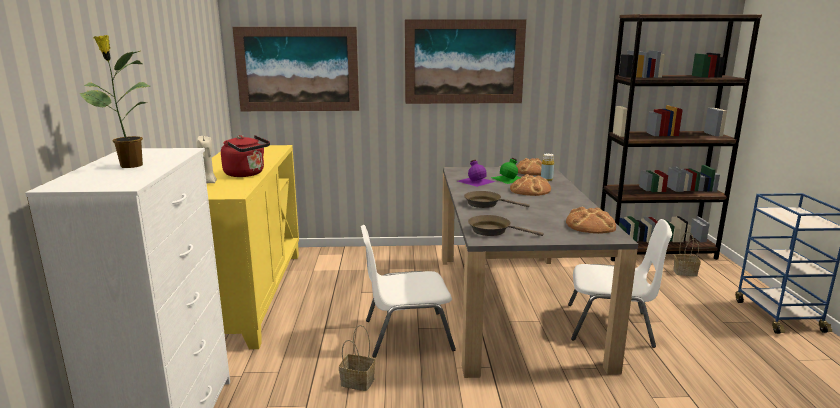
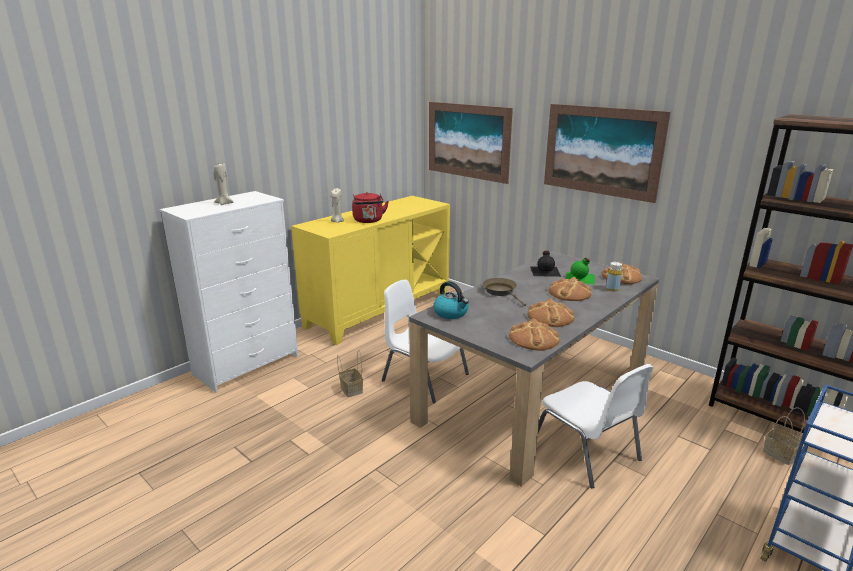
camera: 45 degrees right, 5 degrees up
potted plant [79,35,150,168] -> beige candle [213,163,233,205]
purple bottle [458,160,496,187] -> black bottle [530,251,561,277]
brown frying pan [468,215,543,236] -> kettle [433,281,469,319]
none -> bread [527,298,574,327]

